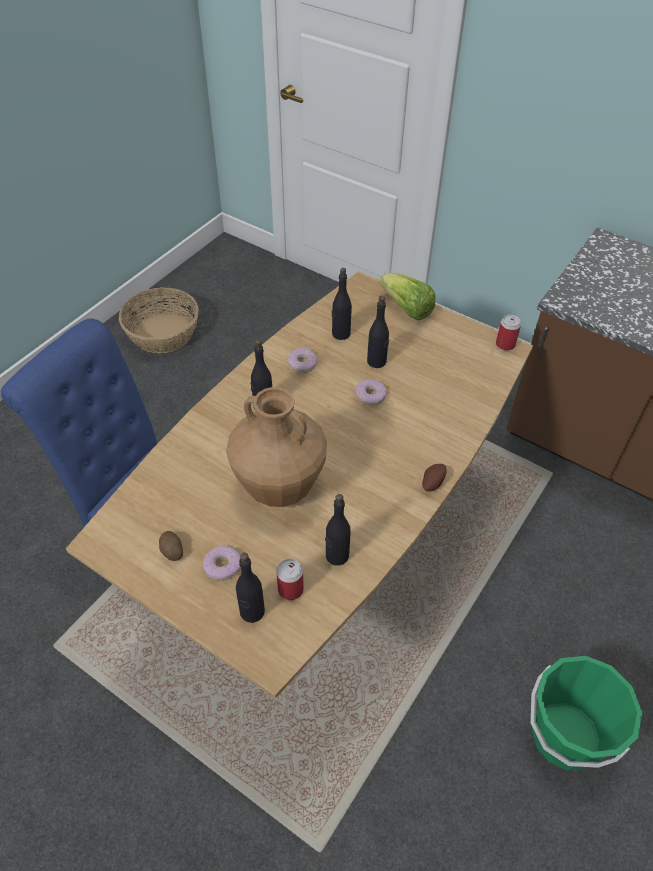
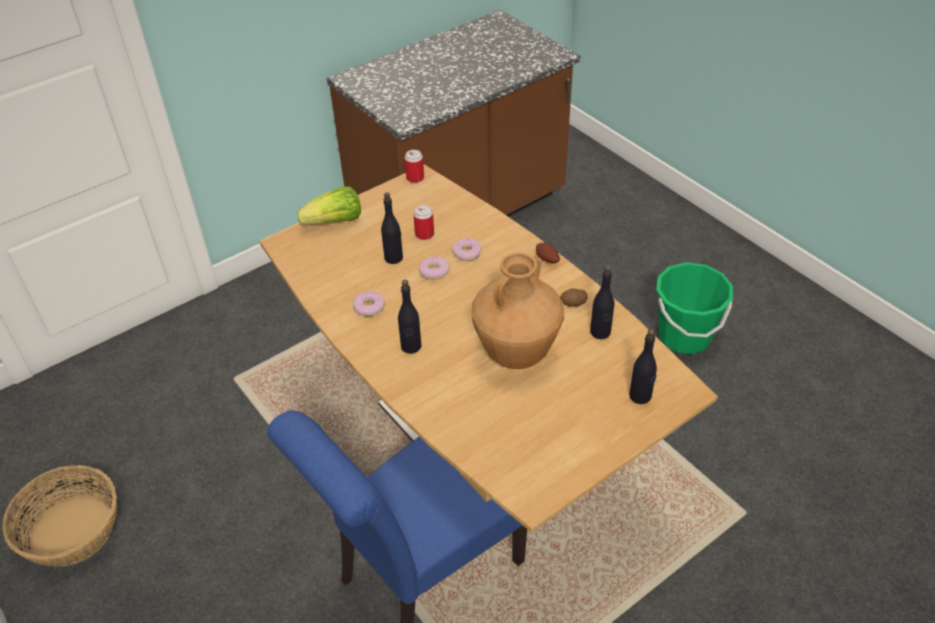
camera: 70 degrees left, 5 degrees down
potato [159,531,183,561] -> potato moved to [560,288,588,307]
donut [203,546,240,580] -> donut moved to [452,238,481,261]
can [276,558,304,600] -> can moved to [413,205,434,240]
black bottle [332,268,352,340] -> none

